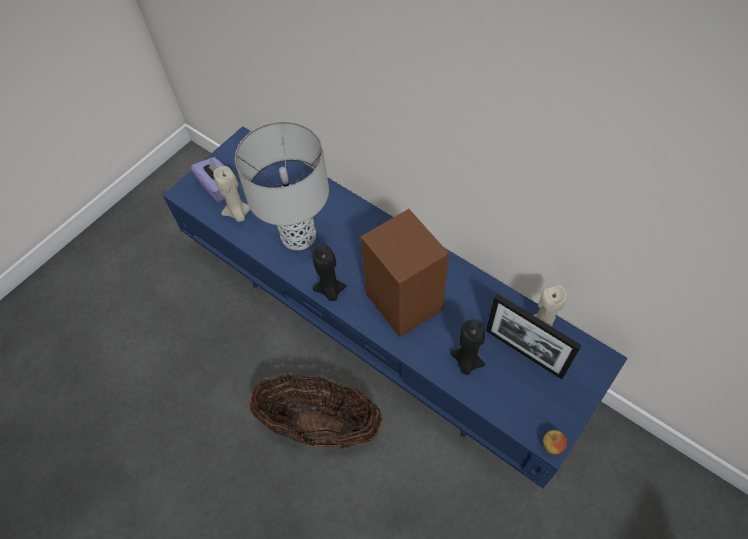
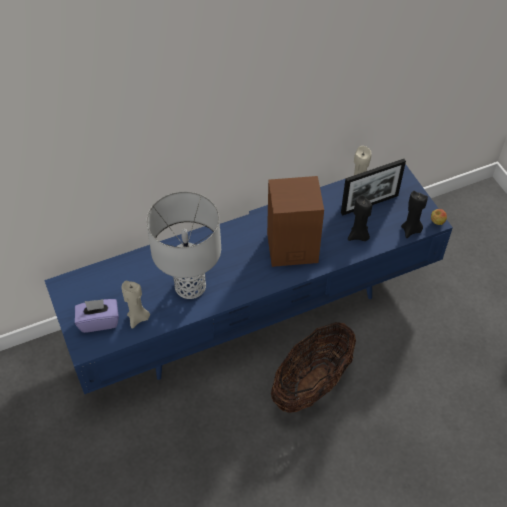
camera: 65 degrees left, 5 degrees down
black candle [312,246,347,301] -> black candle moved to [401,191,428,238]

